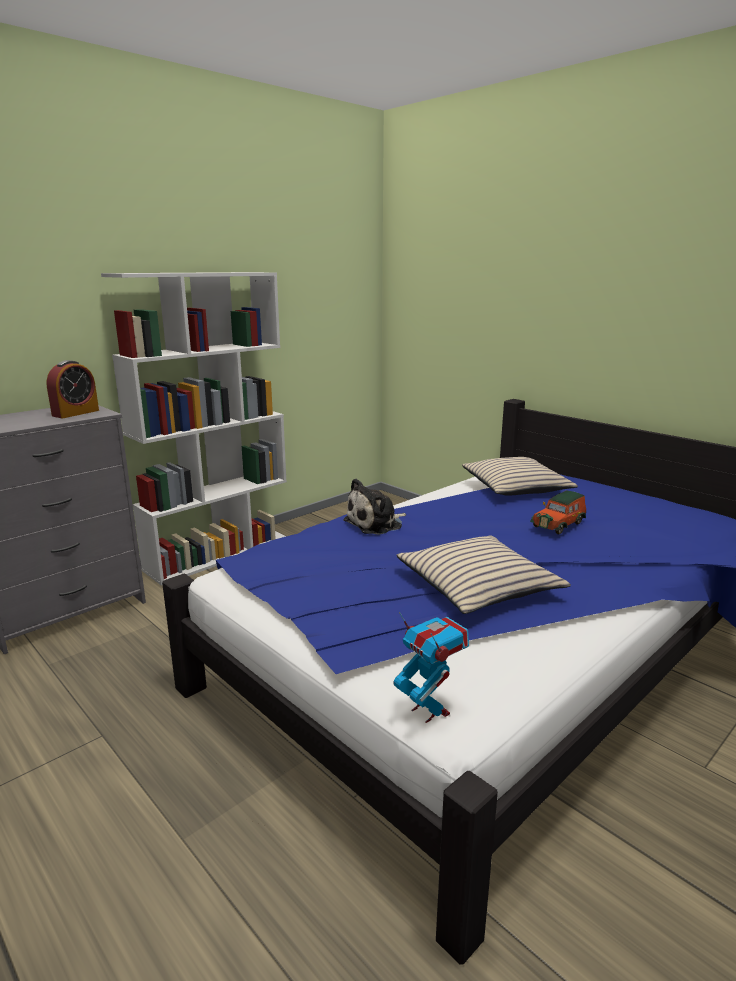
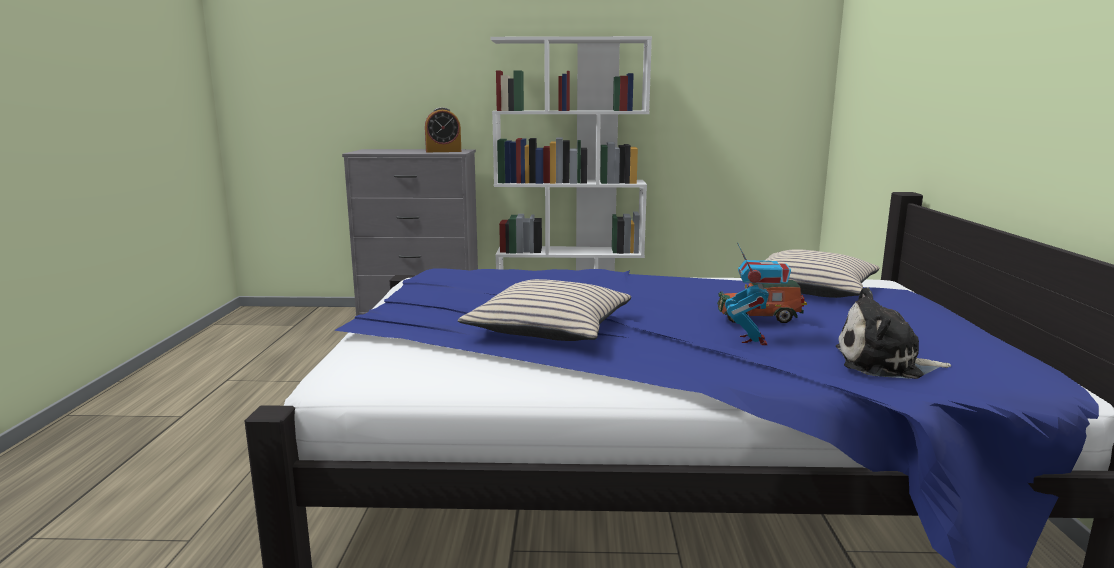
camera: 45 degrees right, 5 degrees down
plush toy [344,478,406,535] -> plush toy moved to [836,287,951,379]
toy robot [394,612,469,723] -> toy robot moved to [725,243,791,345]

